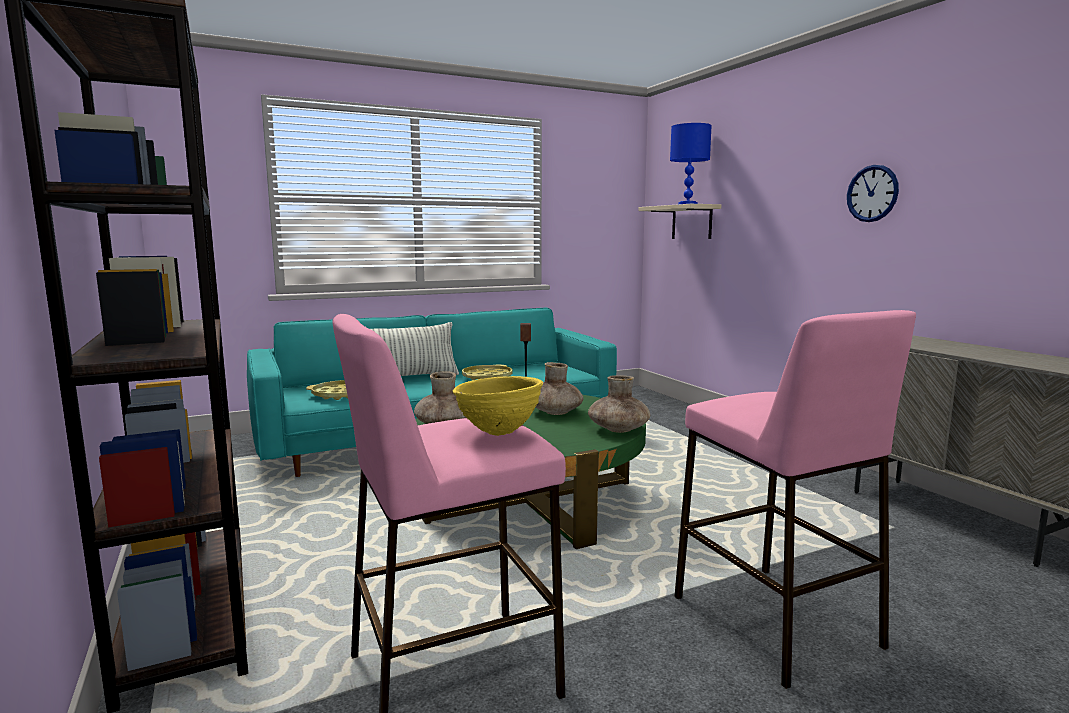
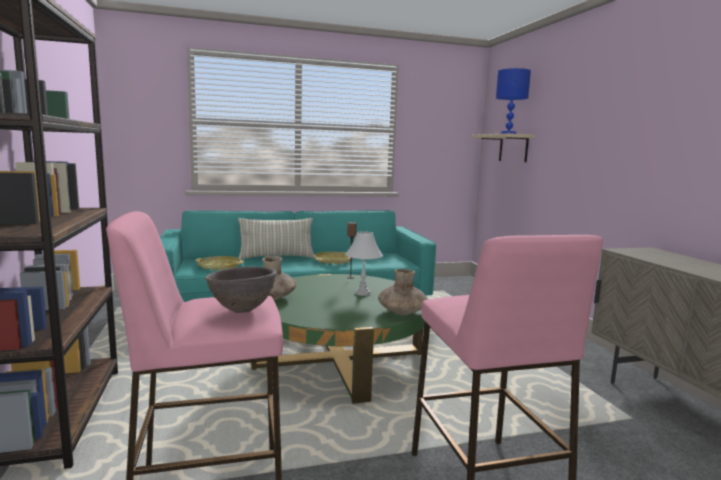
camera: 10 degrees right, 0 degrees up
yellow bowl [453,376,543,436] -> brown bowl [205,266,277,313]
brown vase [536,362,583,415] -> white table lamp [345,231,383,296]
wall clock [847,165,899,222] -> none

